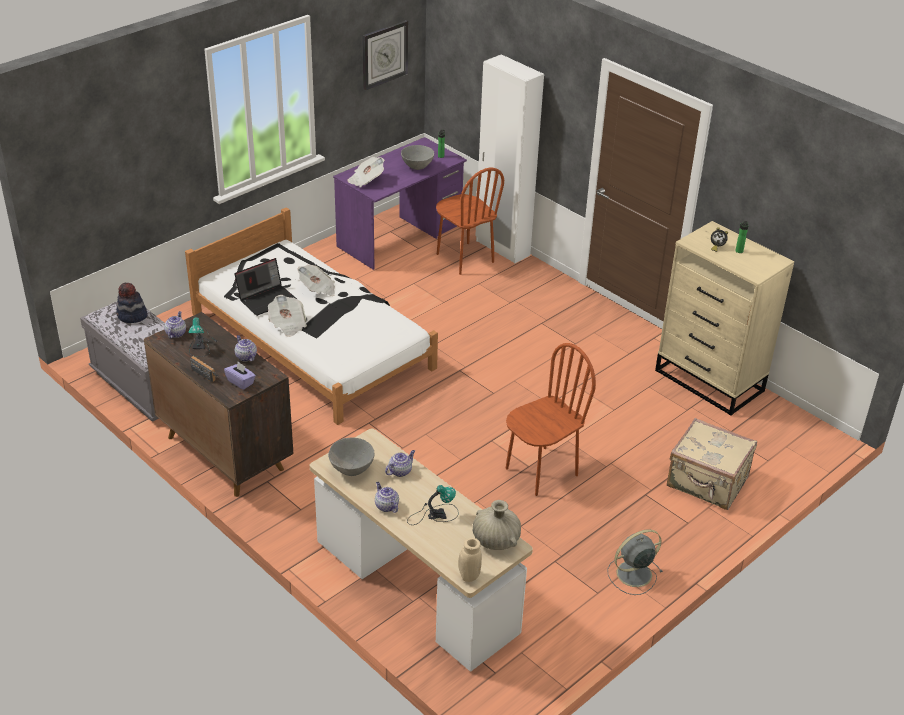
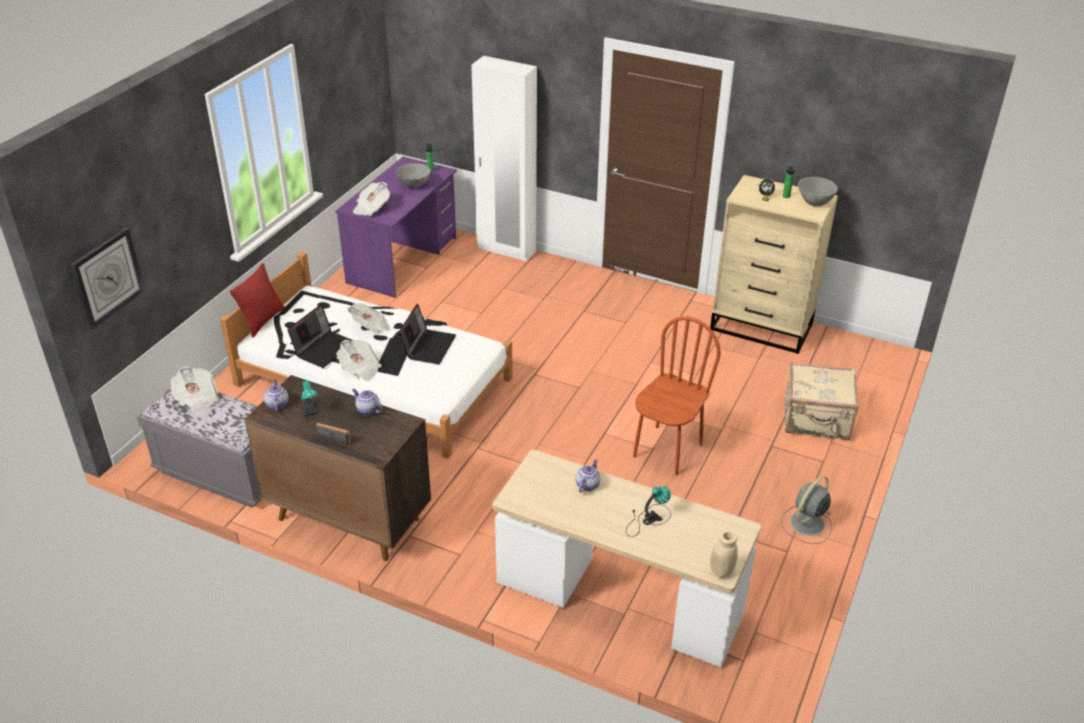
camera: 20 degrees left, 0 degrees up
hat [116,283,147,323] -> newspaper [170,366,219,415]
purple tissue box [224,362,256,390] -> none
grey bowl [328,437,375,476] -> grey bowl moved to [798,177,838,206]
wall clock [362,20,408,90] -> wall clock moved to [70,228,145,329]
teapot [375,482,399,513] -> none
brown chair [436,168,504,275] -> none
beige vase [473,500,521,550] -> none
none -> red pillow [230,263,285,337]
none -> laptop [399,304,456,364]

